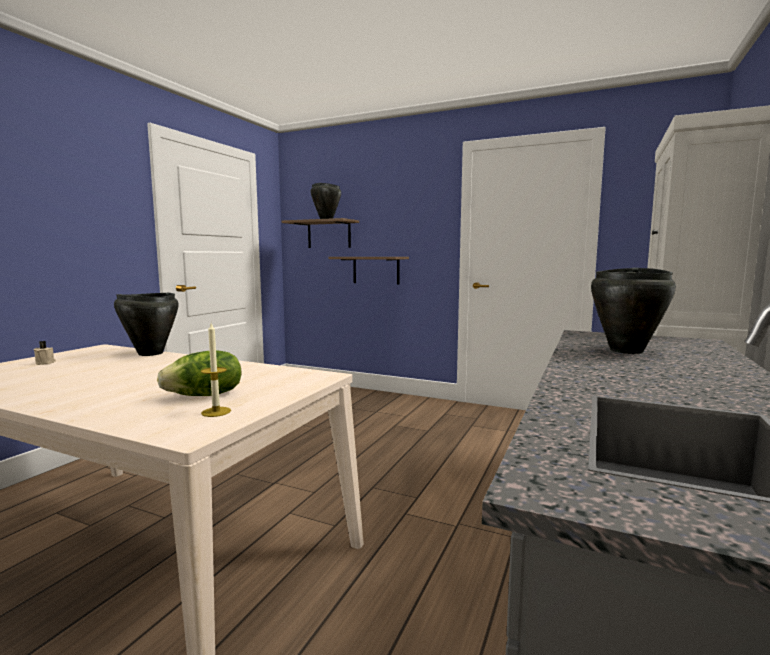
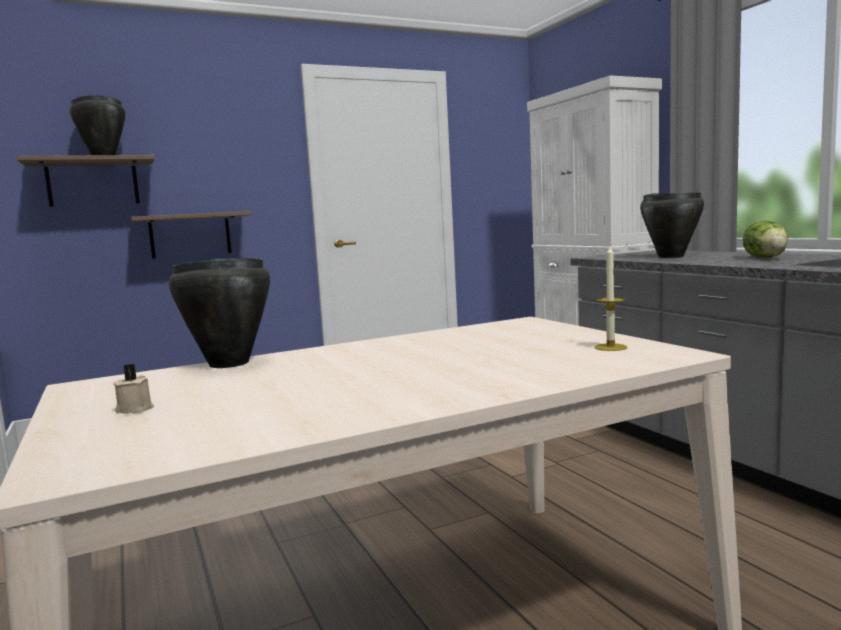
camera: 50 degrees left, 0 degrees up
lettuce [157,351,241,396] -> lettuce moved to [743,221,788,258]

